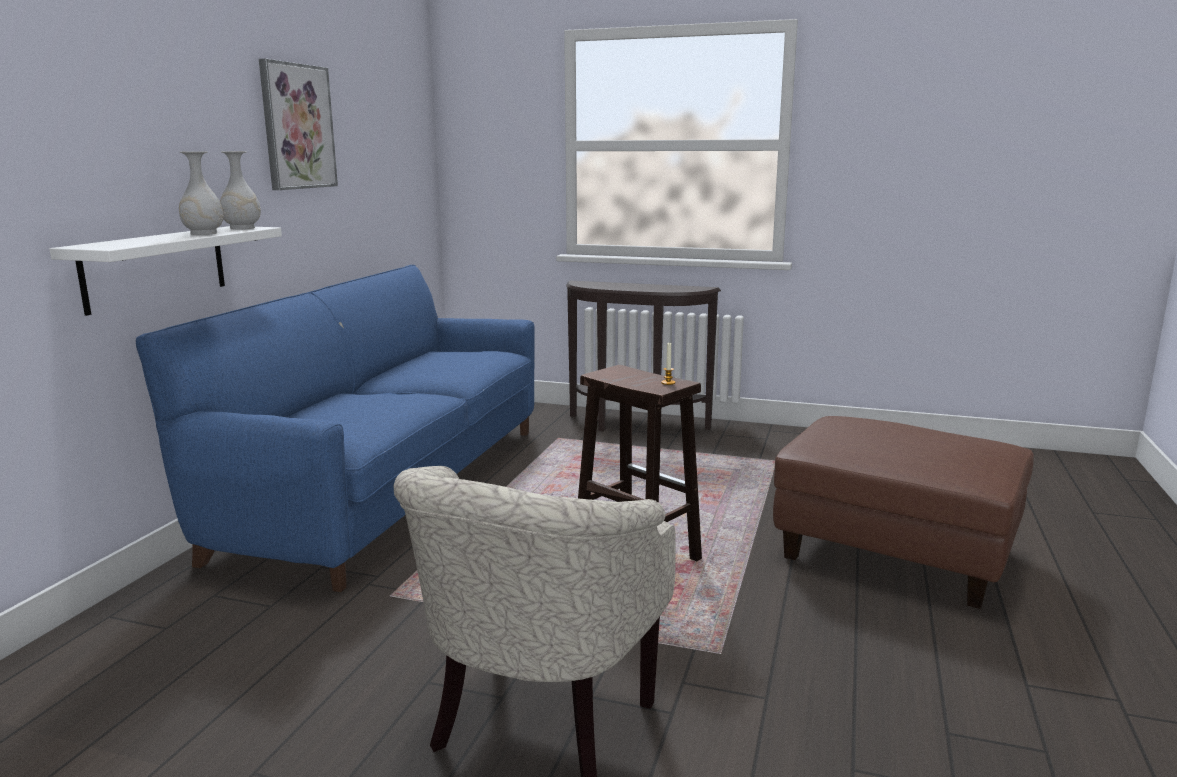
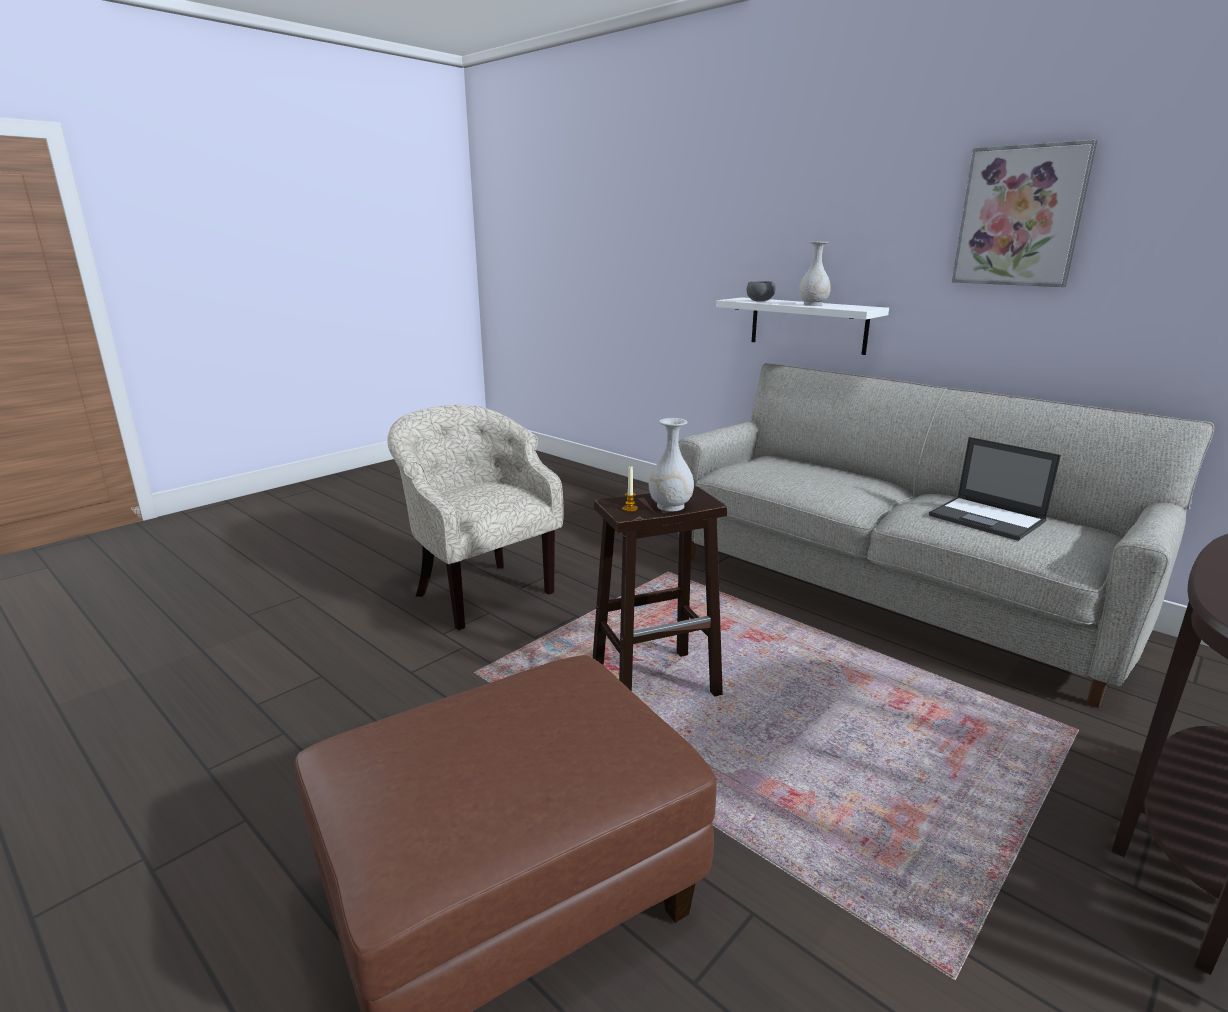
camera: 115 degrees right, 5 degrees up
blue sofa [136,265,535,592] -> grey sofa [678,363,1214,708]
white vase [220,151,261,229] -> white vase moved to [649,418,694,511]
none -> grey bowl [747,281,776,302]
none -> laptop [929,437,1061,541]

